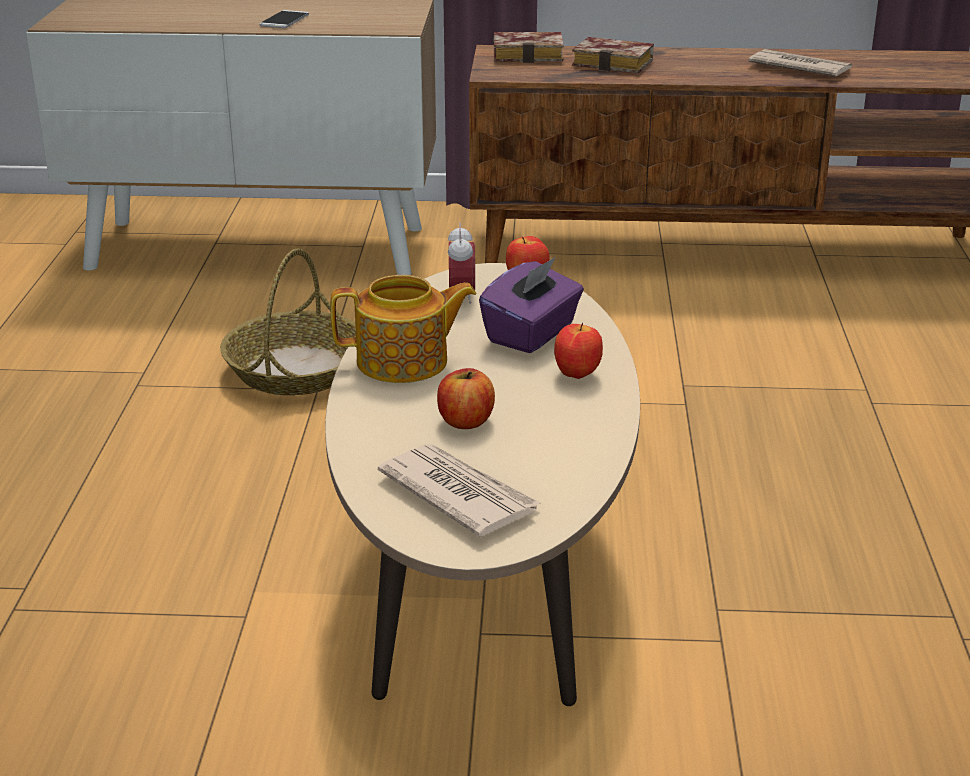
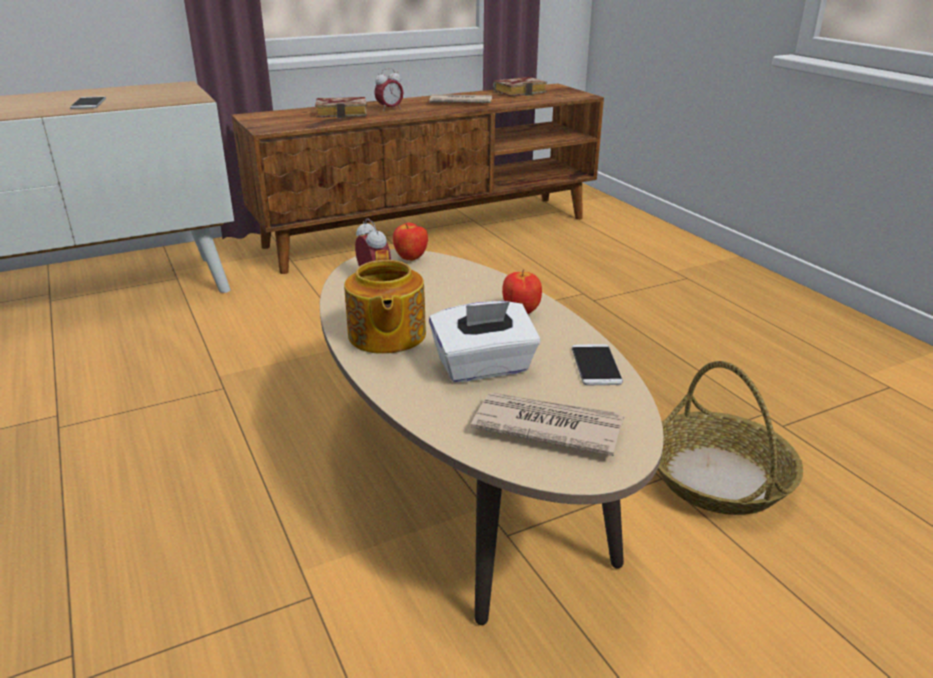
camera: 30 degrees left, 0 degrees up
basket [220,249,356,395] -> basket moved to [657,361,803,515]
teapot [330,275,476,383] -> teapot turned 120 degrees clockwise [344,250,426,354]
apple [437,368,495,429] -> white tissue box [429,301,541,382]
purple tissue box [479,257,584,353] -> none
book [493,32,564,63] -> book moved to [493,77,547,97]
none -> alarm clock [374,68,404,112]
none -> phone [572,344,623,385]

